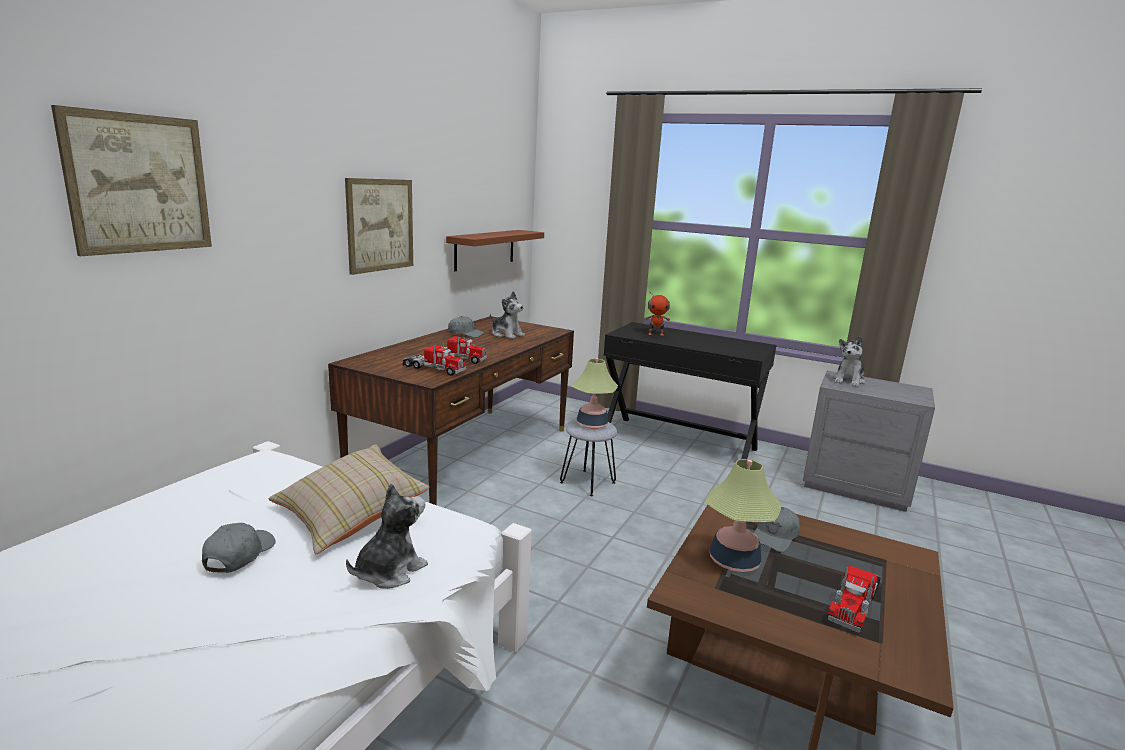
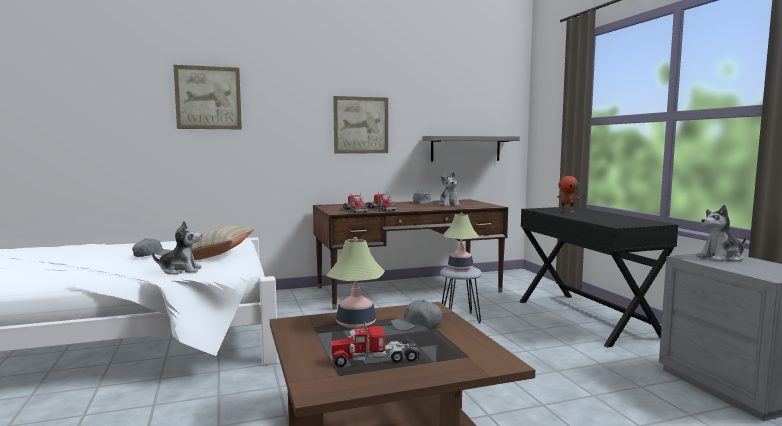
camera: 45 degrees right, 10 degrees down
brown shelf [446,230,544,271] -> grey shelf [423,136,520,161]

